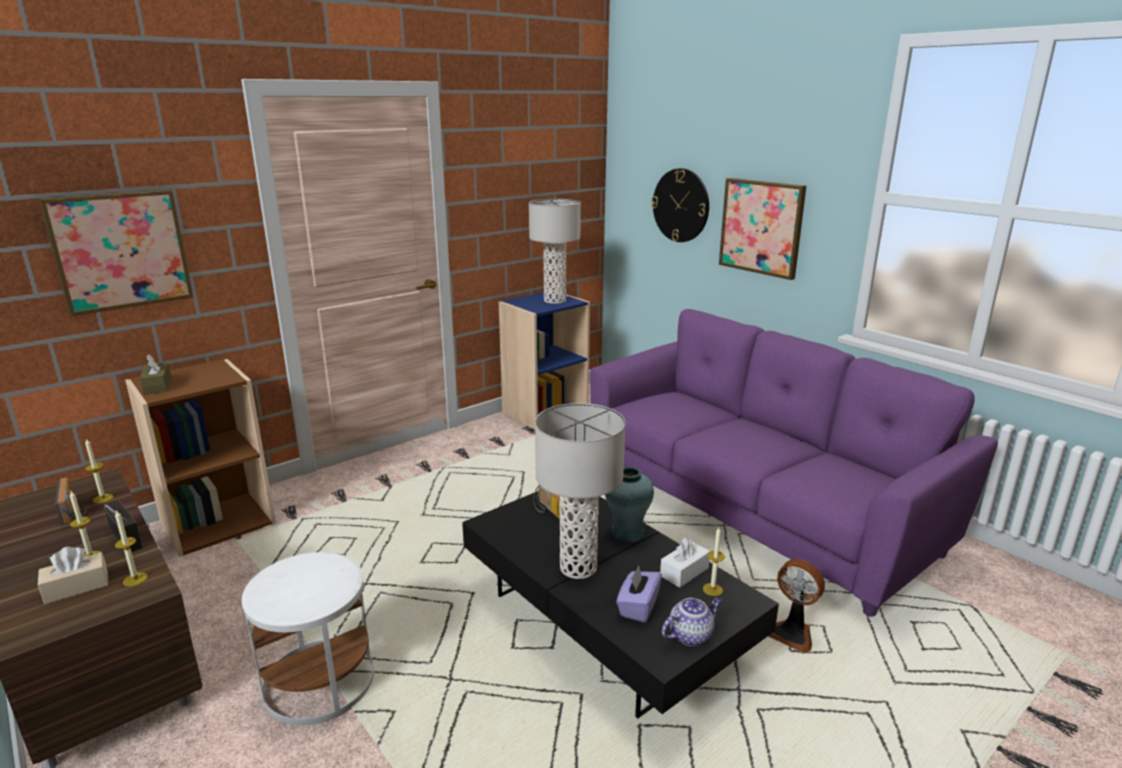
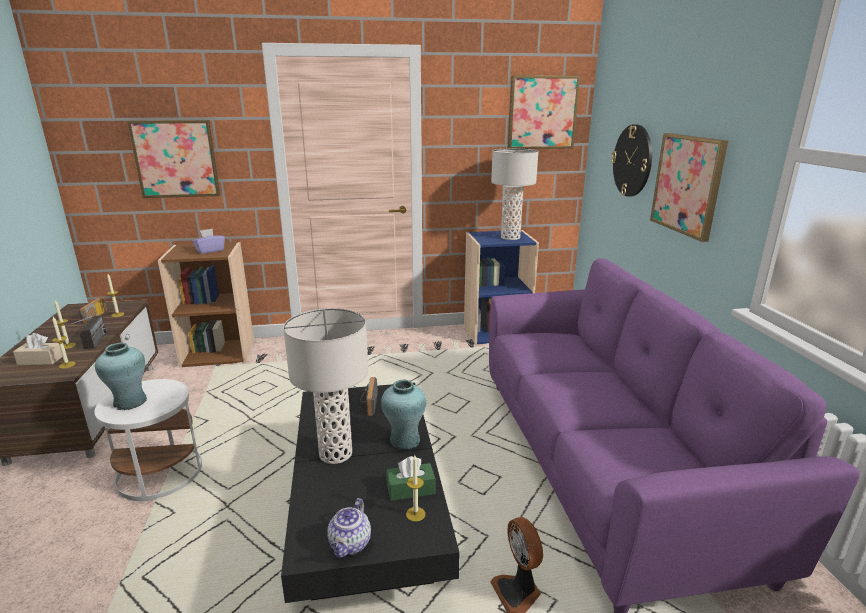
camera: 30 degrees right, 0 degrees up
brown tissue box [140,354,172,395] -> none
purple tissue box [616,566,662,623] -> purple tissue box moved to [192,229,225,254]
white tissue box [660,536,710,588] -> green tissue box [386,456,436,501]
teapot [662,597,722,646] -> teapot turned 105 degrees clockwise [327,498,371,558]
none -> turquoise vase [95,343,147,410]
none -> picture [508,75,580,149]

